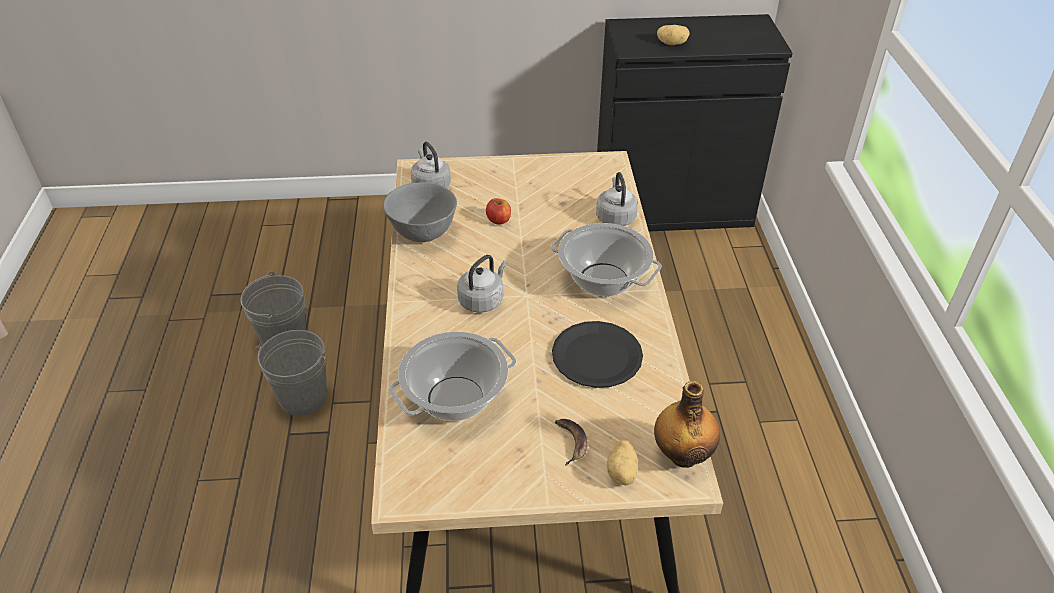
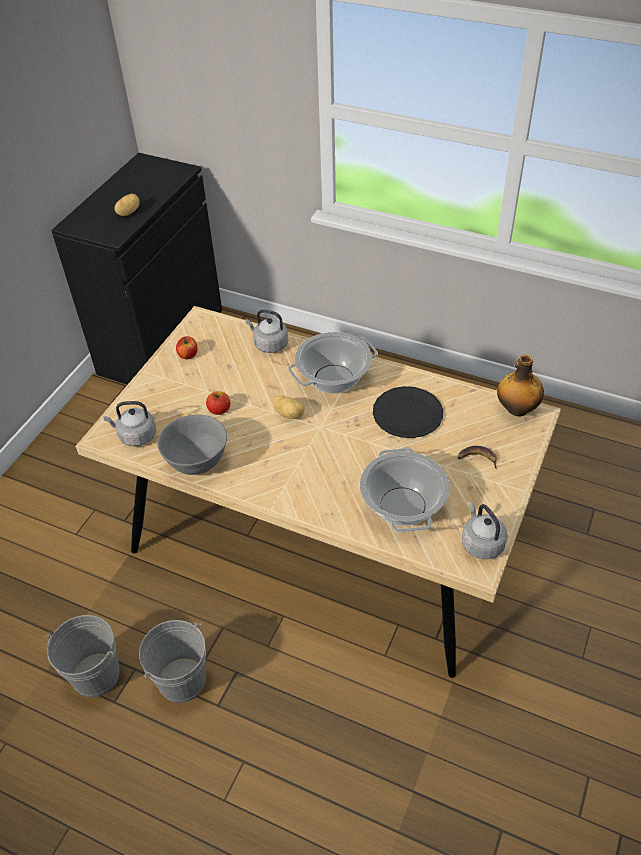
camera: 60 degrees left, 5 degrees up
grey kettle [457,255,507,313] -> grey kettle moved to [462,501,507,559]
potato [607,439,638,485] -> potato moved to [274,396,305,419]
none -> apple [176,336,198,359]

